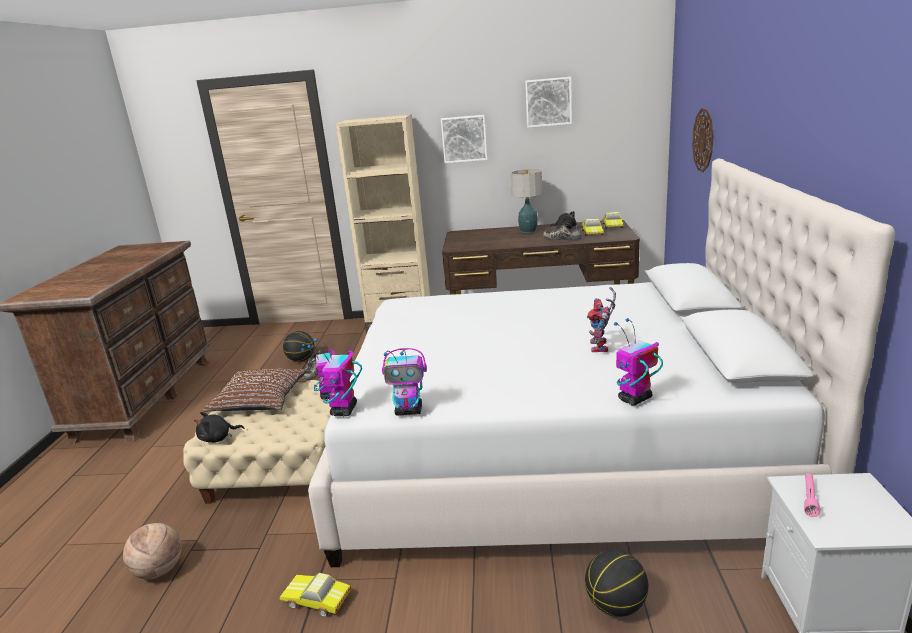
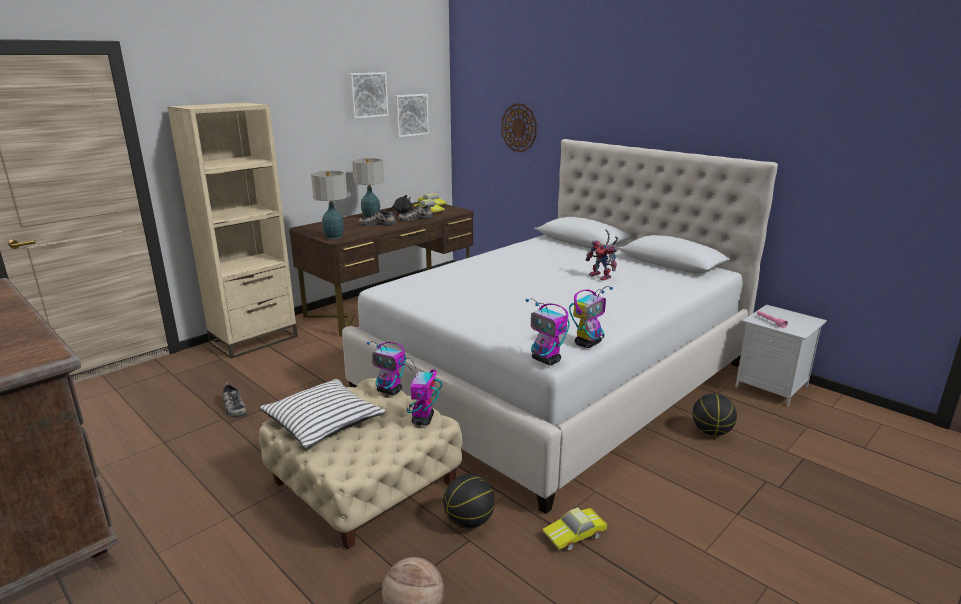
camera: 50 degrees left, 0 degrees up
black plush toy [194,412,244,443] -> none
brown pillow [203,369,306,411] -> white pillow [260,379,387,448]
basketball [283,331,315,362] -> basketball moved to [443,474,495,528]
picture [441,115,487,163] -> picture moved to [394,94,429,137]
toy robot [614,318,663,406] -> toy robot moved to [399,357,442,425]
none -> table lamp [311,170,347,239]
none -> shoe [359,210,397,226]

